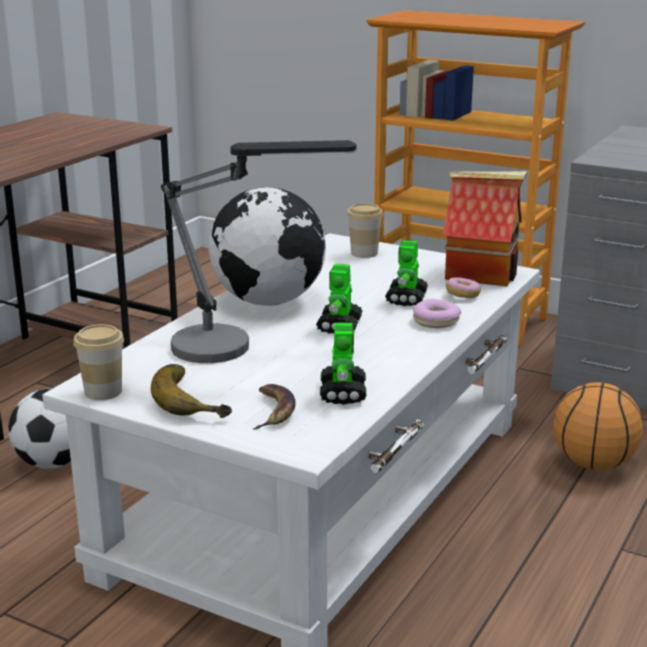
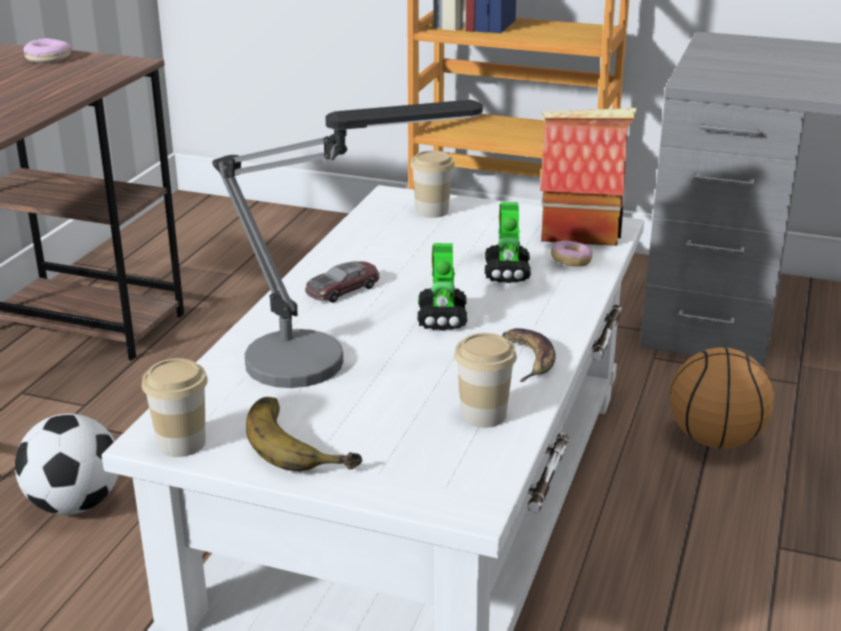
camera: 10 degrees left, 5 degrees up
globe [208,187,326,306] -> toy car [305,261,379,303]
banana [253,384,295,430] -> banana moved to [502,328,556,382]
toy robot [320,323,367,405] -> cup [454,333,517,428]
donut [413,299,461,328] -> donut moved to [23,38,72,63]

